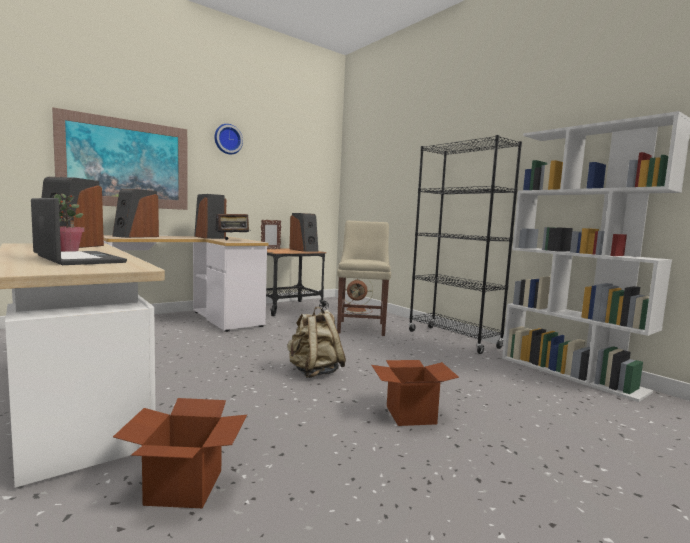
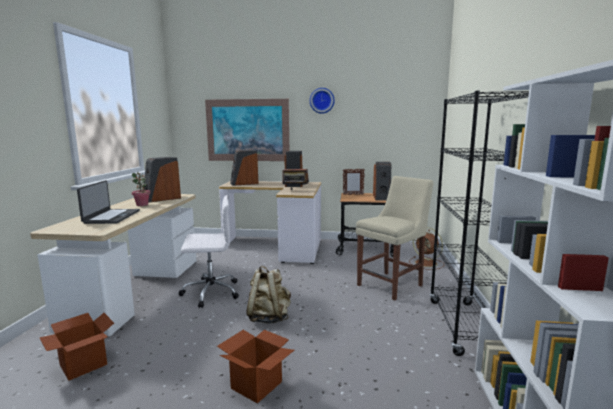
camera: 45 degrees right, 5 degrees up
none -> white office chair [179,195,239,308]

